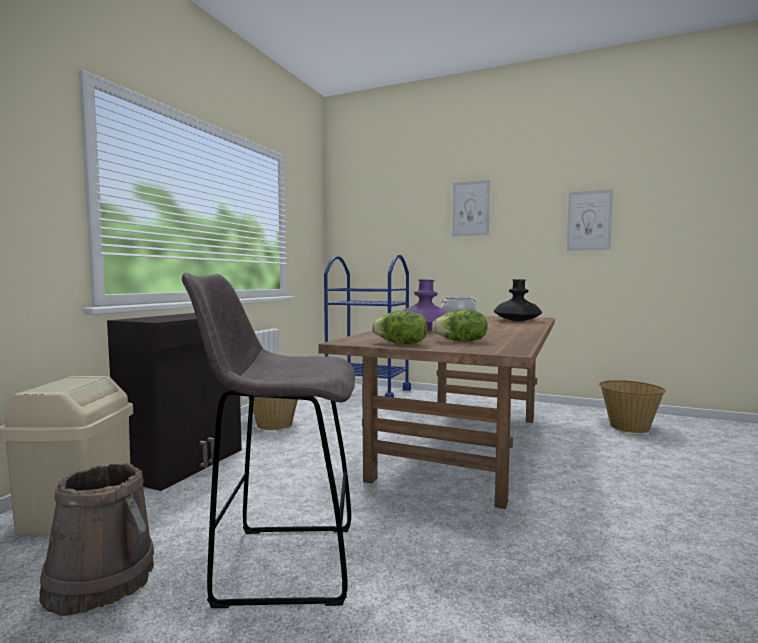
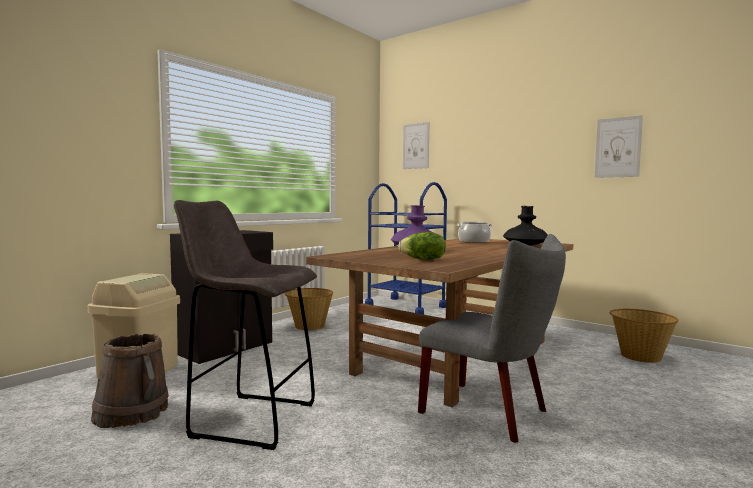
camera: 15 degrees right, 0 degrees up
lettuce [372,311,428,344] -> none
picture [452,180,490,236] -> picture moved to [403,122,430,169]
none -> grey chair [418,234,566,443]

